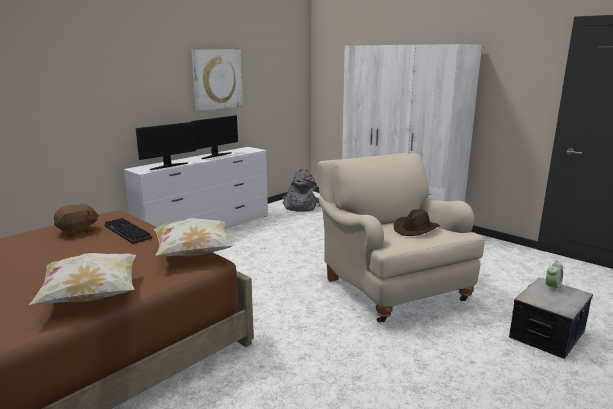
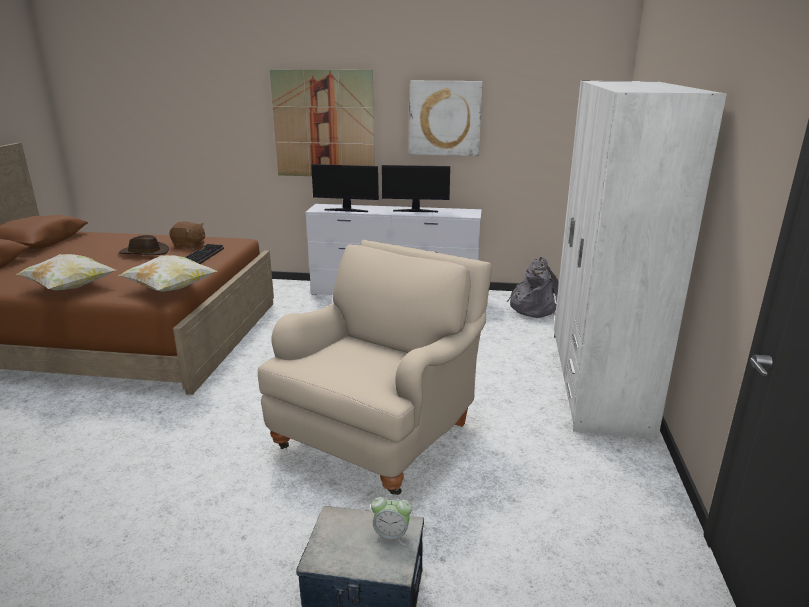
camera: 55 degrees right, 5 degrees up
brown hat [394,209,440,236] -> brown hat moved to [119,235,169,255]
none -> picture [270,70,375,176]

